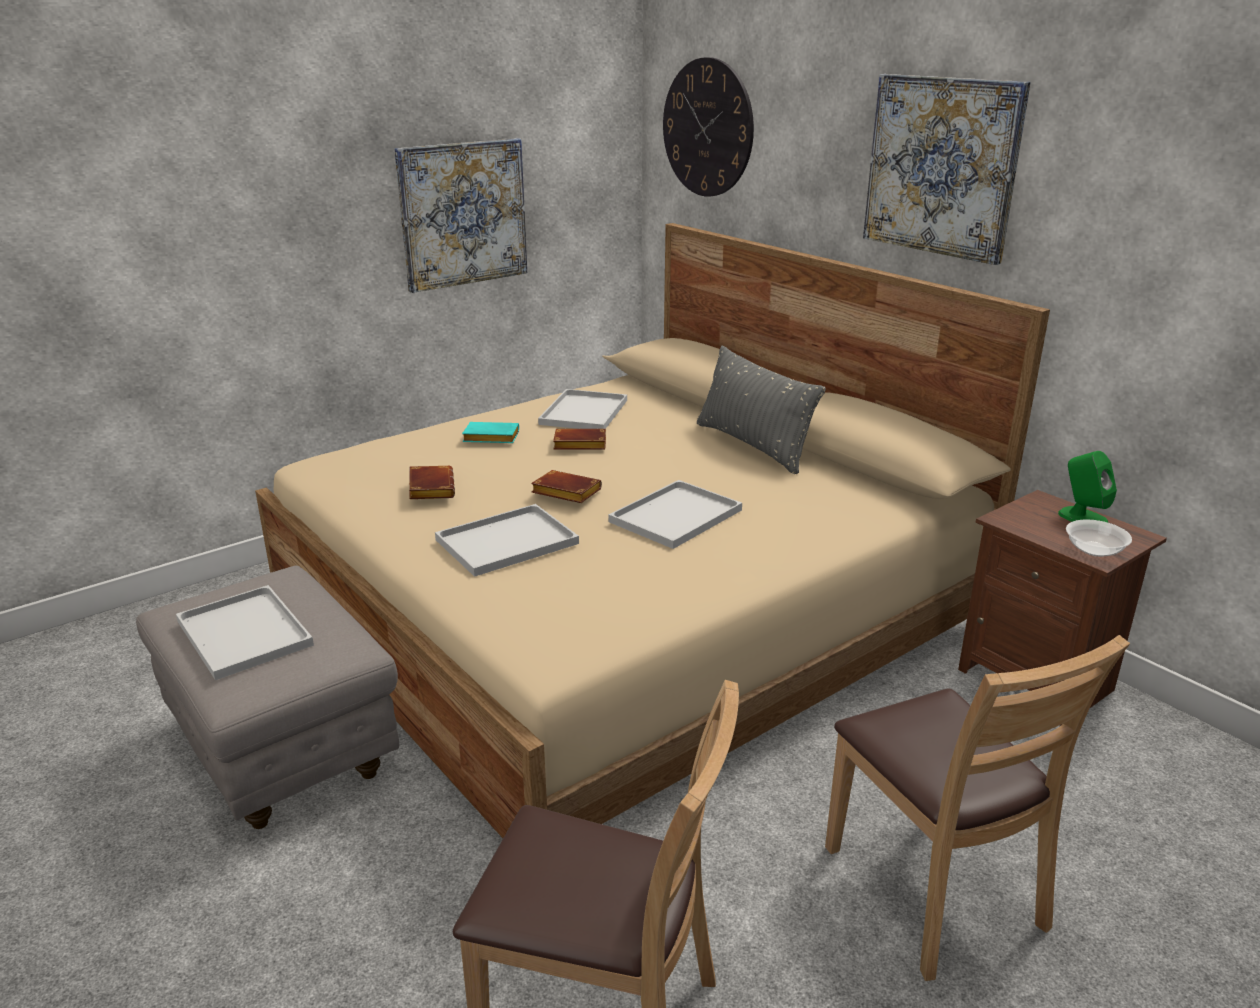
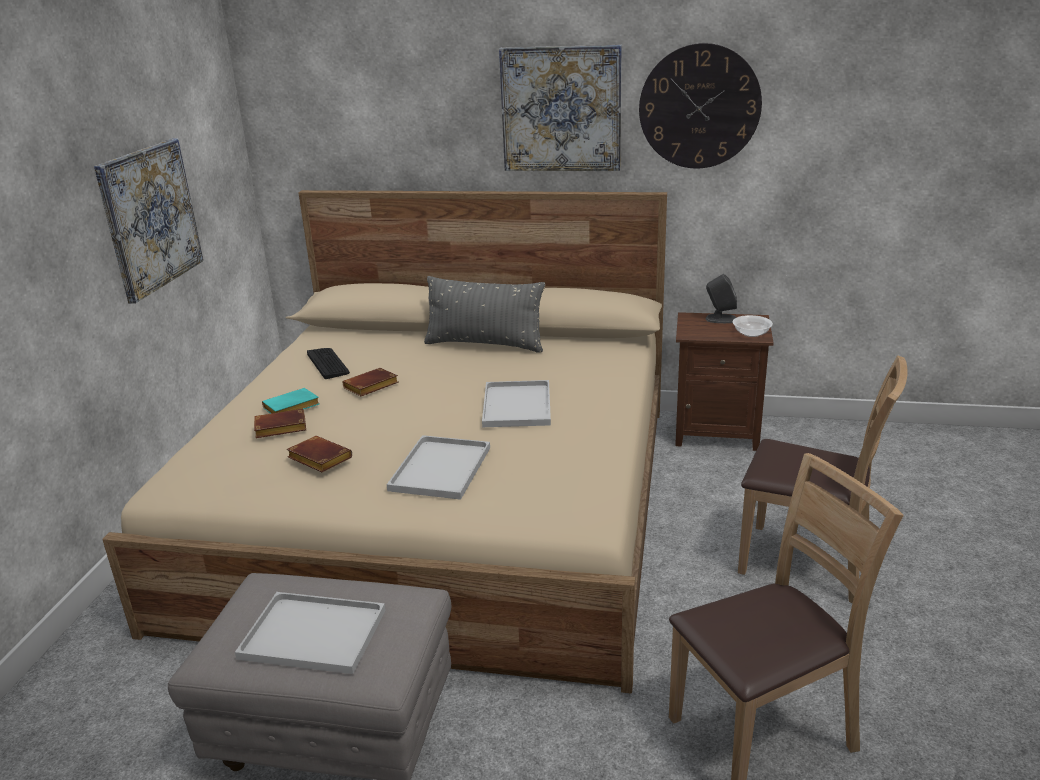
camera: 40 degrees left, 0 degrees up
brown book [531,470,602,503] -> brown book moved to [254,409,306,438]
white tray [538,389,627,429] -> keyboard [307,348,350,379]
wall clock [663,57,754,197] -> wall clock moved to [639,43,762,168]
green speaker [1058,451,1117,522] -> grey speaker [706,274,737,323]

